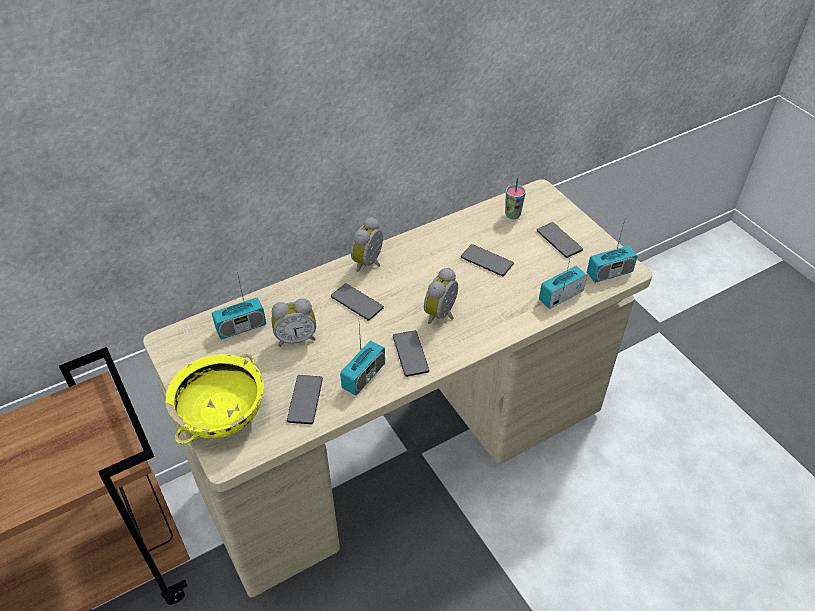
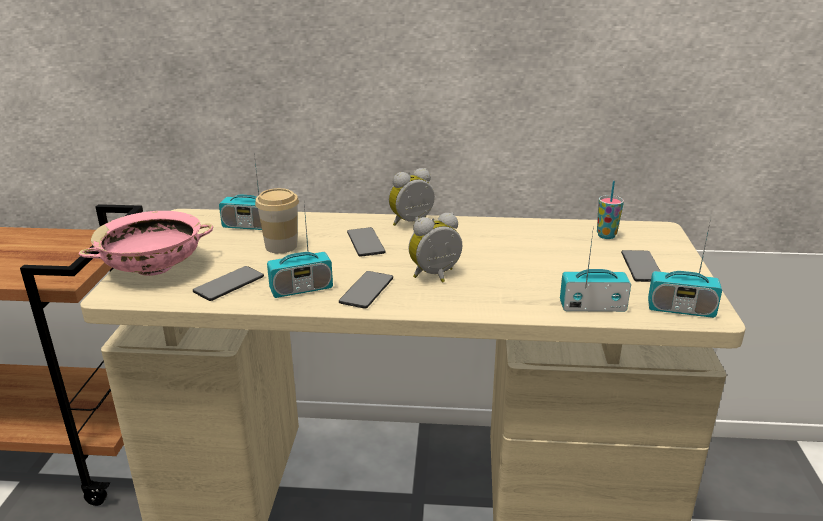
camera: 35 degrees right, 20 degrees down
yellow bowl [165,353,264,444] -> pink bowl [79,211,213,276]
alarm clock [271,298,316,347] -> cup [255,188,299,254]
phone [461,244,514,276] -> none

